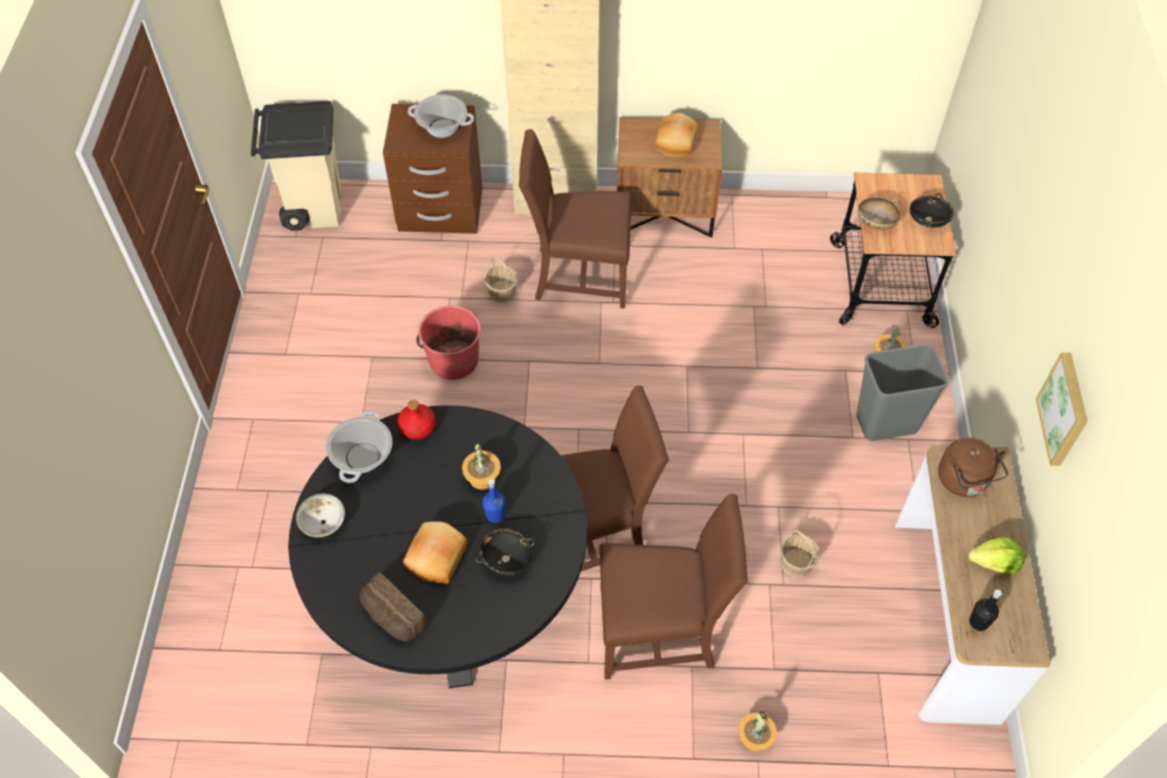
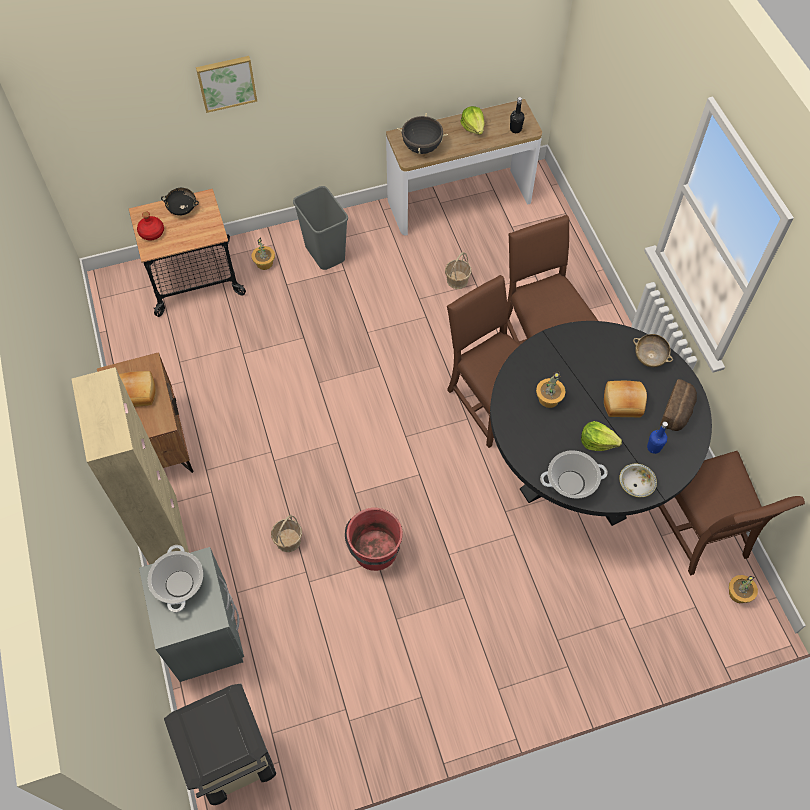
camera: 110 degrees left, 5 degrees up
brown nightstand [383,104,482,234] -> grey nightstand [139,547,244,682]
red bottle [397,400,436,440] -> red bottle moved to [137,212,164,240]
black bowl [475,528,535,576] -> none
blue bottle [482,479,505,523] -> blue bottle moved to [647,422,668,454]
brown chair [519,129,632,308] -> brown chair moved to [659,451,805,575]
potted plant [738,711,777,752] -> potted plant moved to [729,575,758,603]
beige bowl [858,197,900,230] -> beige bowl moved to [633,334,673,367]
brown kettle [938,437,1008,497] -> black cooking pot [397,113,448,154]
picture [1036,353,1088,466] -> picture moved to [196,56,257,113]
none -> lettuce [581,421,622,451]

